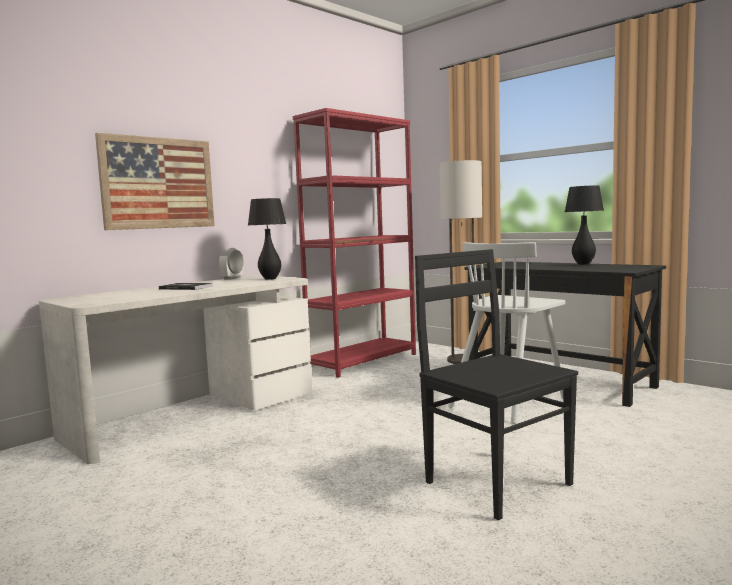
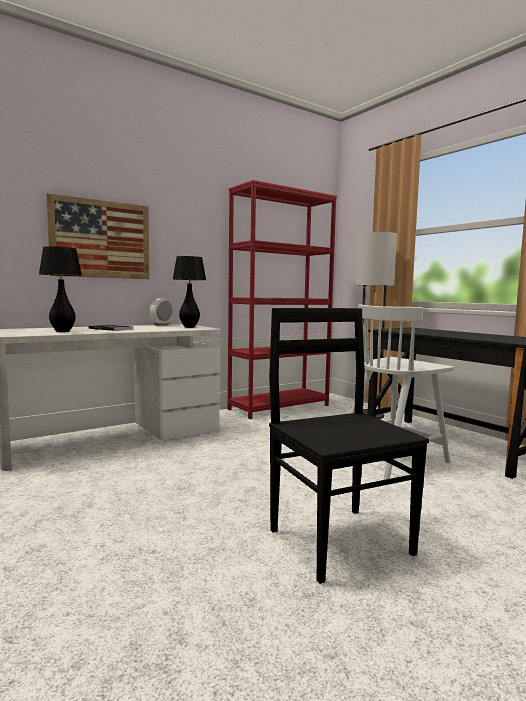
camera: 10 degrees right, 0 degrees up
black table lamp [565,185,604,265] -> black table lamp moved to [39,246,82,332]

